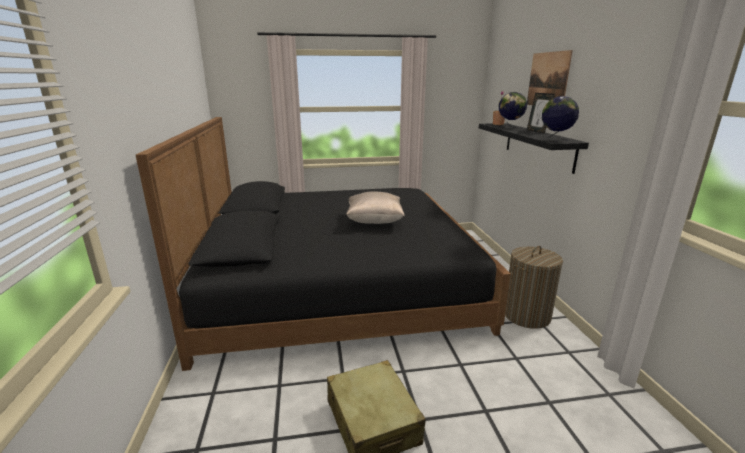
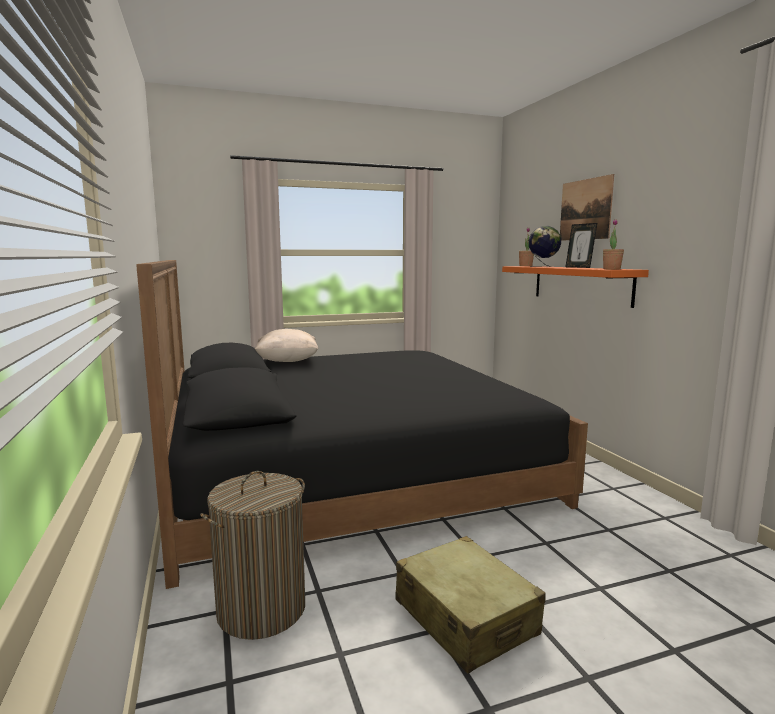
camera: 10 degrees left, 10 degrees down
beige pillow [346,192,405,224] -> beige pillow moved to [254,329,319,362]
black shelf [479,123,589,174] -> orange shelf [502,266,649,308]
laundry basket [505,246,563,329] -> laundry basket moved to [200,471,305,640]
globe [542,96,579,142] -> potted plant [603,219,624,269]

